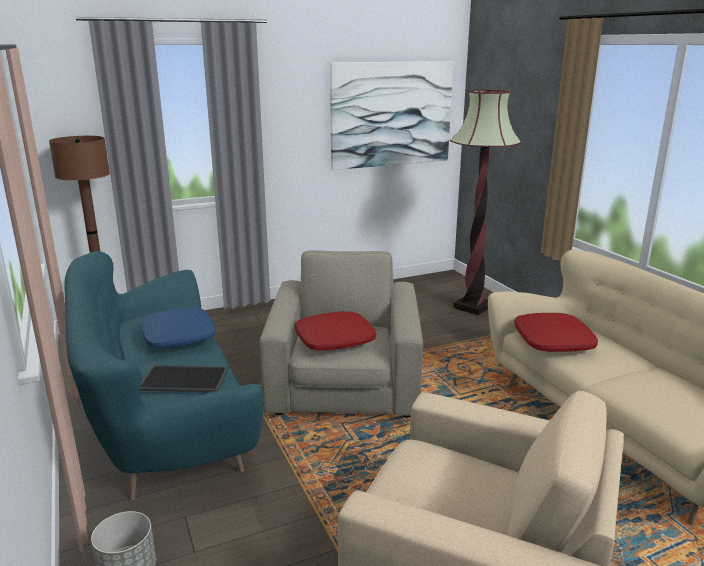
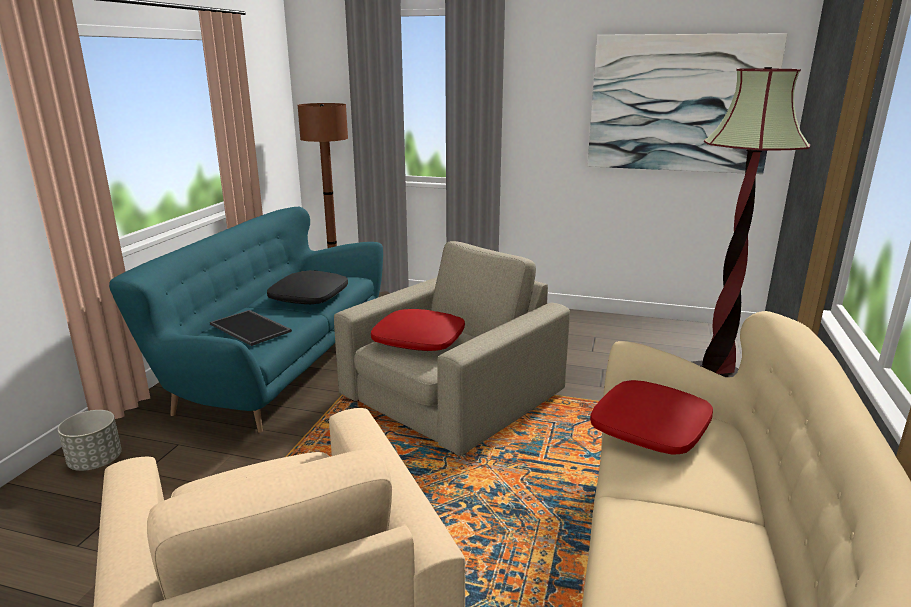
camera: 40 degrees right, 0 degrees up
blue pillow [141,308,216,348] -> black pillow [267,270,348,304]

